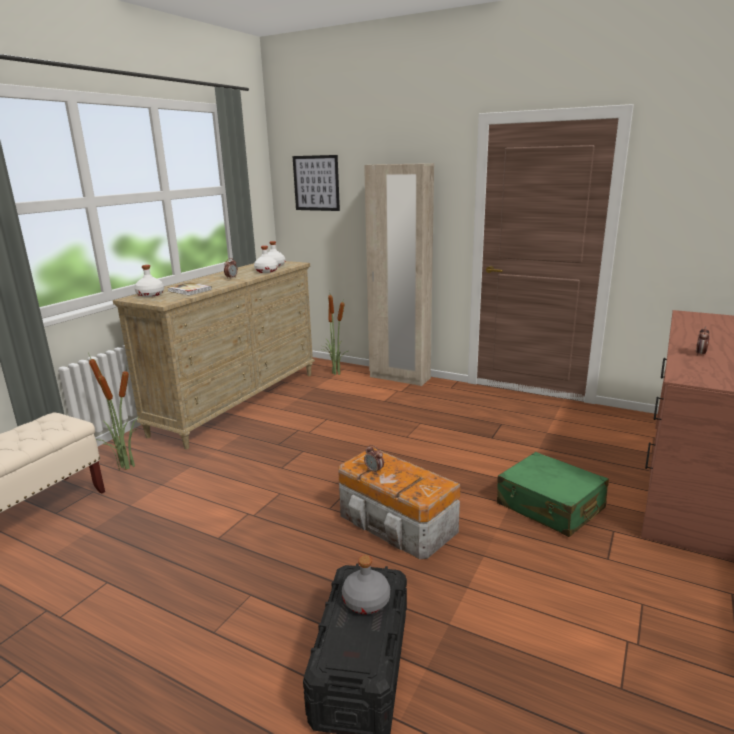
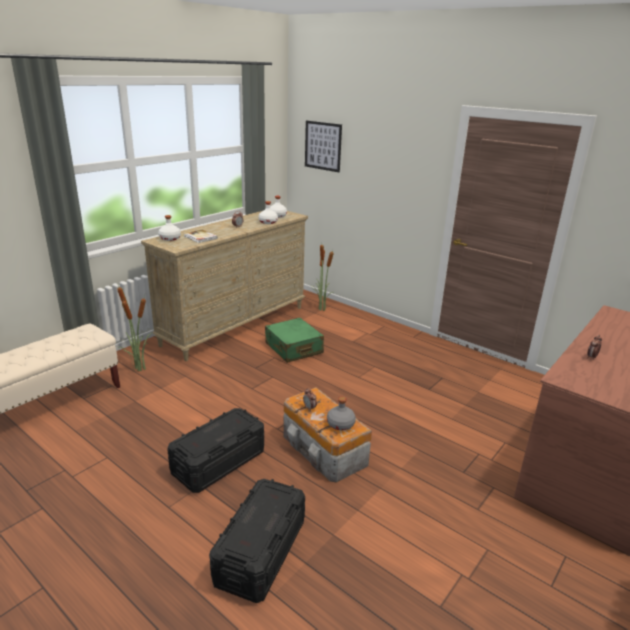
camera: 10 degrees right, 5 degrees up
grey bottle [342,555,390,614] -> grey bottle moved to [327,397,356,430]
beige wardrobe [364,163,434,386] -> none
green suitcase [497,452,609,537] -> green suitcase moved to [265,318,324,363]
none -> black storage box [167,408,264,493]

